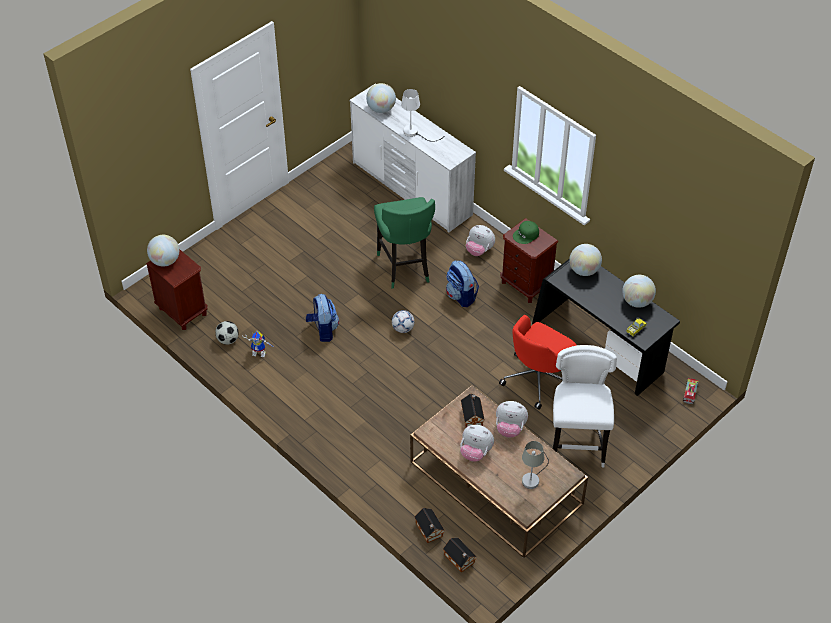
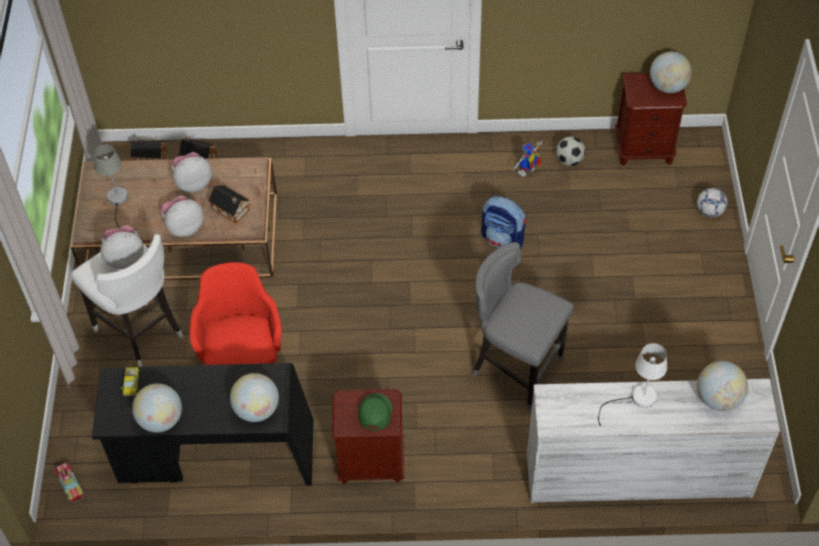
camera: 135 degrees right, 5 degrees up
green stool [374,197,435,289] -> grey stool [472,242,574,412]
football [392,310,414,333] -> football moved to [697,188,727,217]
backpack [446,260,479,307] -> none
plush toy [466,225,495,256] -> plush toy moved to [101,225,144,269]

